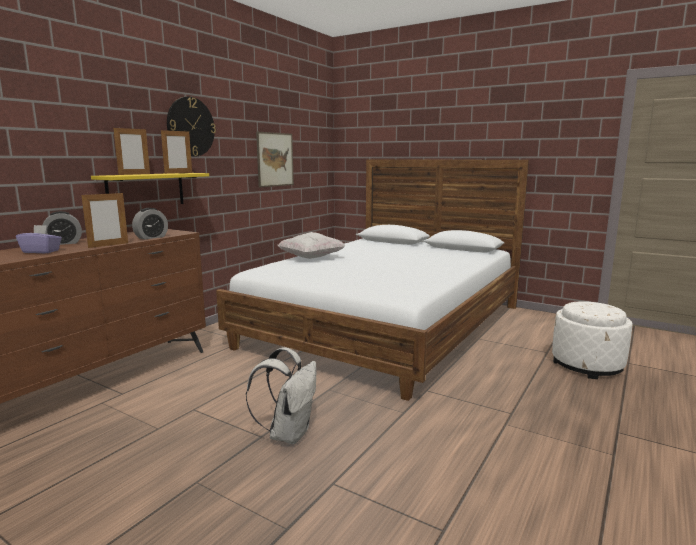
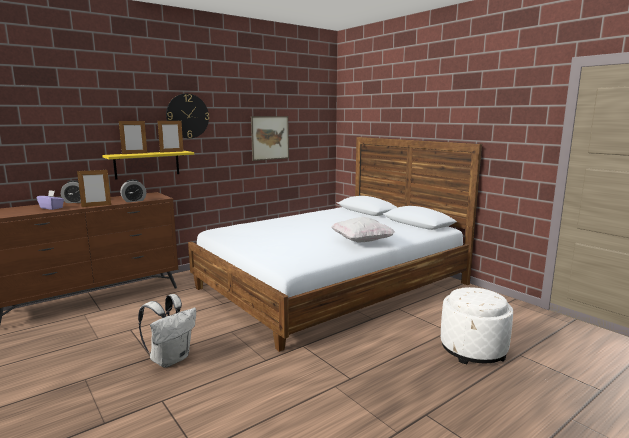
camera: 20 degrees right, 0 degrees up
white pillow [278,232,345,259] -> white pillow moved to [331,217,395,243]

